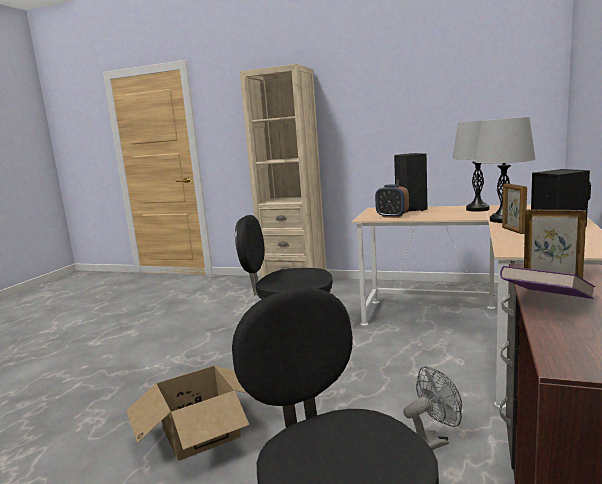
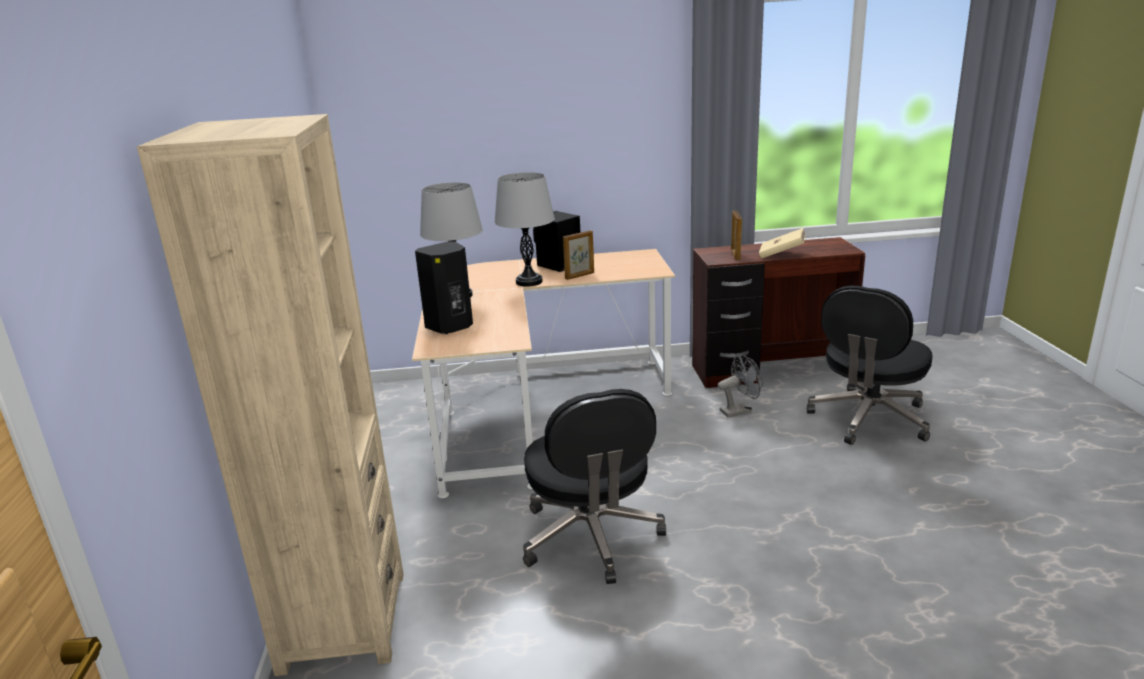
camera: 115 degrees left, 10 degrees up
cardboard box [126,366,249,461] -> none
alarm clock [375,185,409,218] -> none
grey fan [403,366,462,450] -> grey fan turned 120 degrees clockwise [718,353,763,417]
purple book [500,266,595,299] -> beige book [759,228,806,259]

